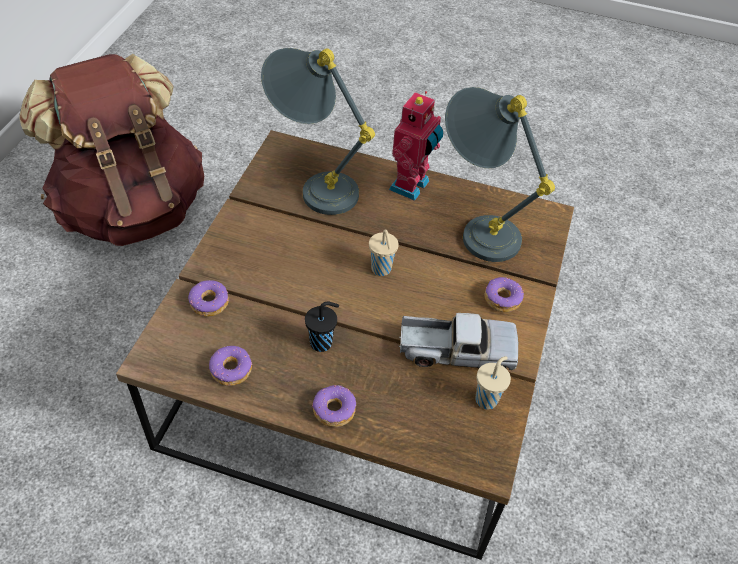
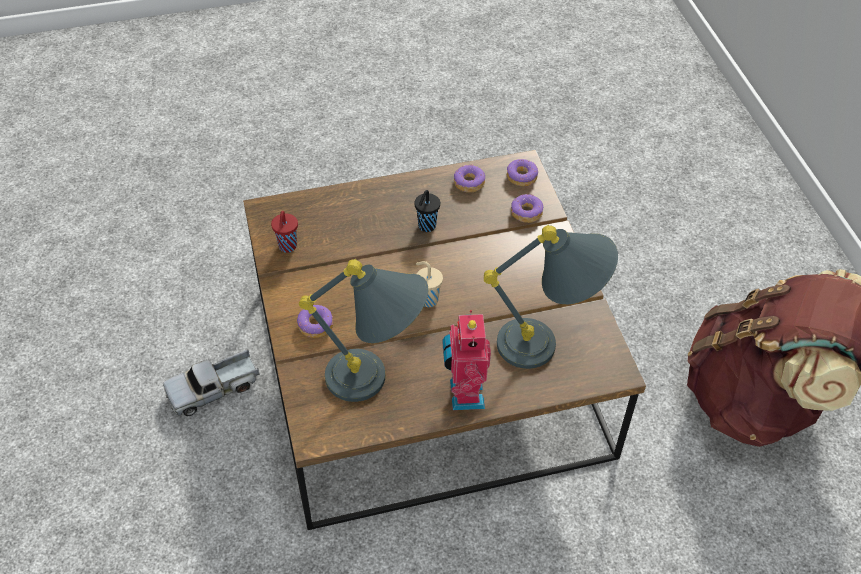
camera: 150 degrees right, 0 degrees up
donut [312,385,356,427] -> donut moved to [507,159,538,186]
toy truck [398,313,518,370] -> toy truck moved to [163,349,259,416]
beige cup [475,356,511,409] -> red cup [271,211,298,253]

